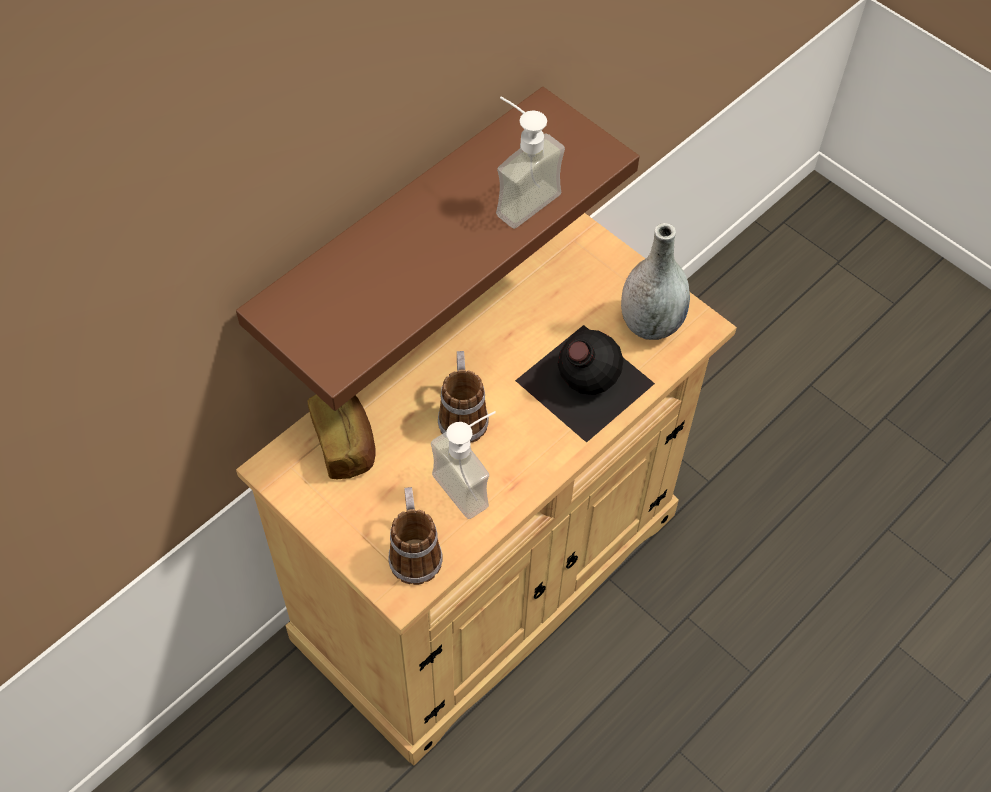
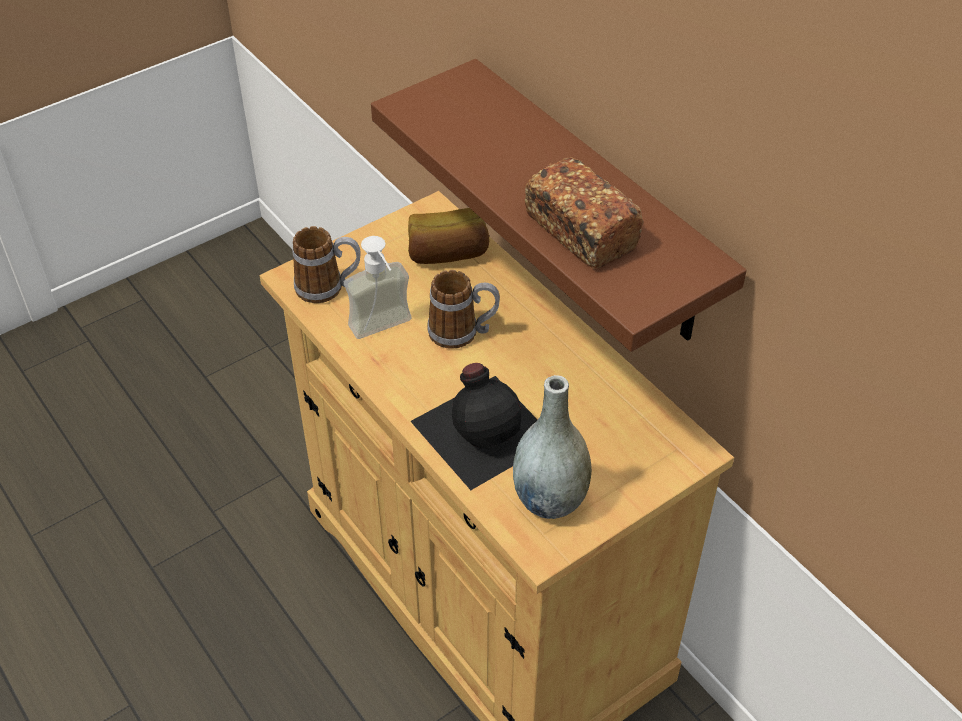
camera: 100 degrees right, 10 degrees down
soap dispenser [496,97,565,229] -> bread [525,158,643,269]

